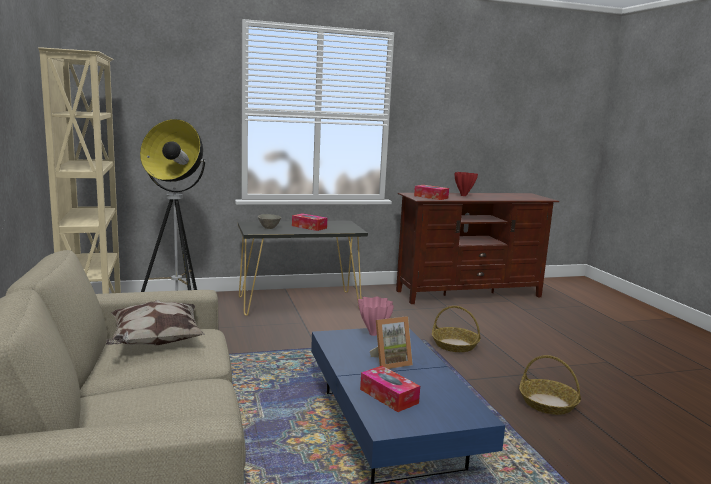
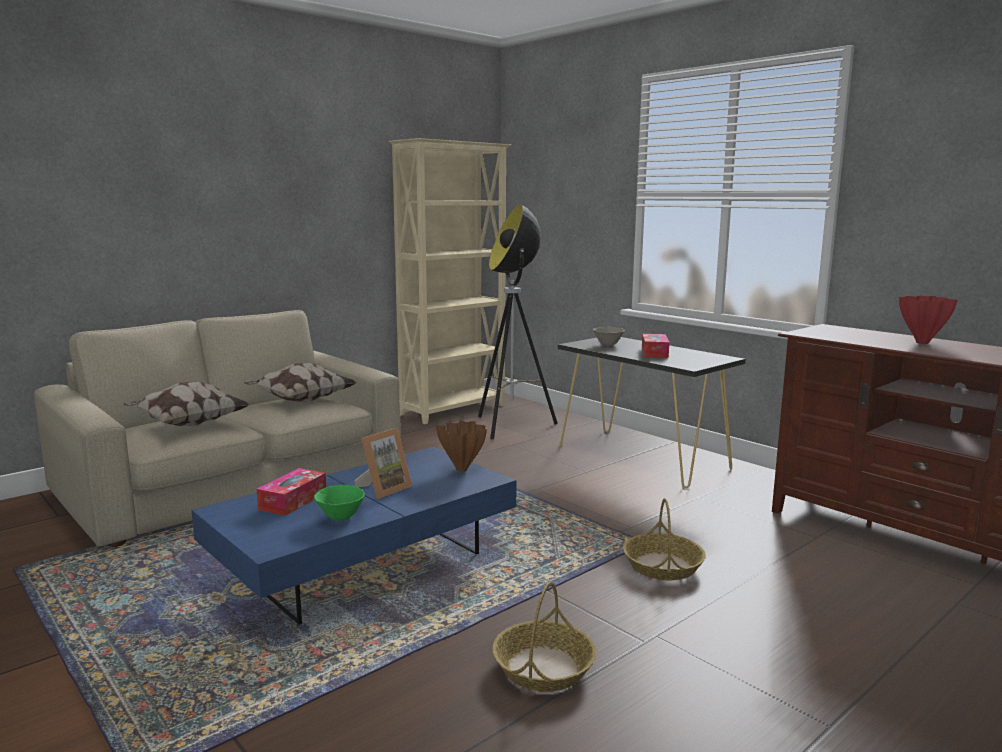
camera: 65 degrees right, 0 degrees up
pink vase [358,297,394,336] -> brown vase [436,421,487,472]
picture frame [370,316,413,369] -> picture frame turned 90 degrees counterclockwise [354,428,412,499]
tissue box [414,185,449,200] -> none
none -> pillow [123,382,250,427]
none -> green bowl [314,485,365,521]

